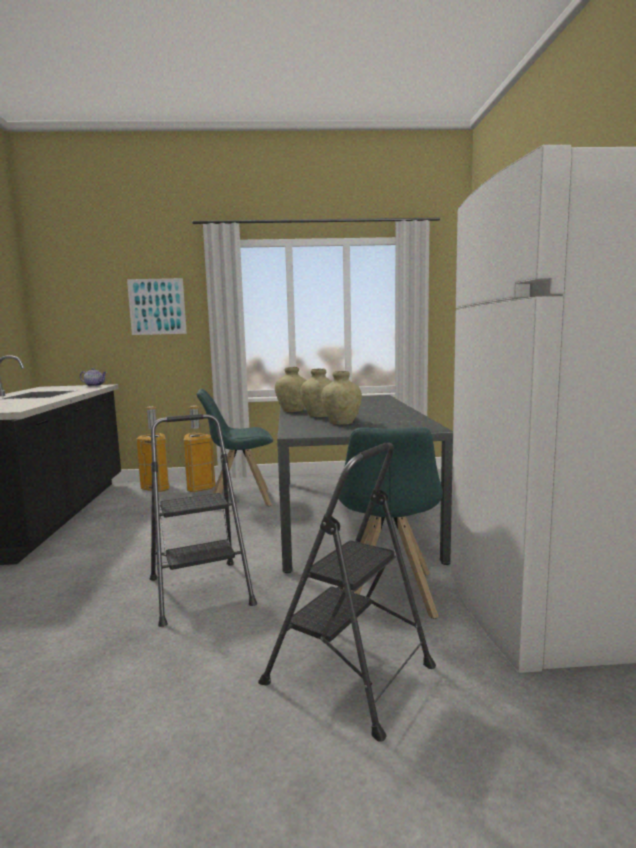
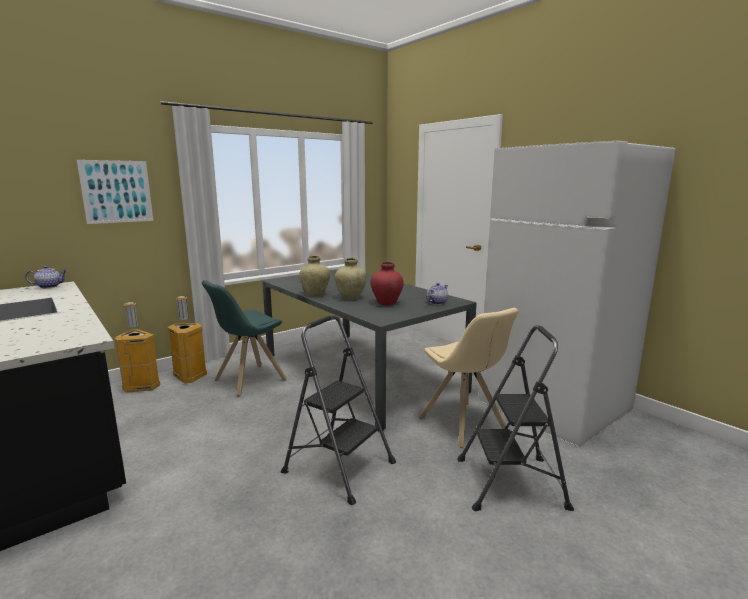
camera: 35 degrees left, 5 degrees up
beige vase [321,371,362,425] -> red vase [371,262,404,305]
turquoise chair [338,427,443,619] -> beige chair [419,308,518,448]
none -> teapot [427,283,448,305]

